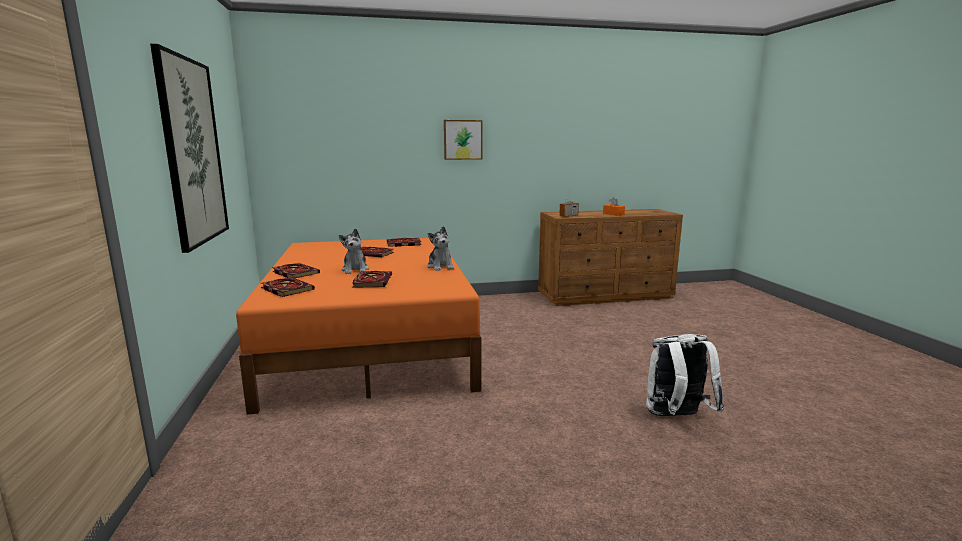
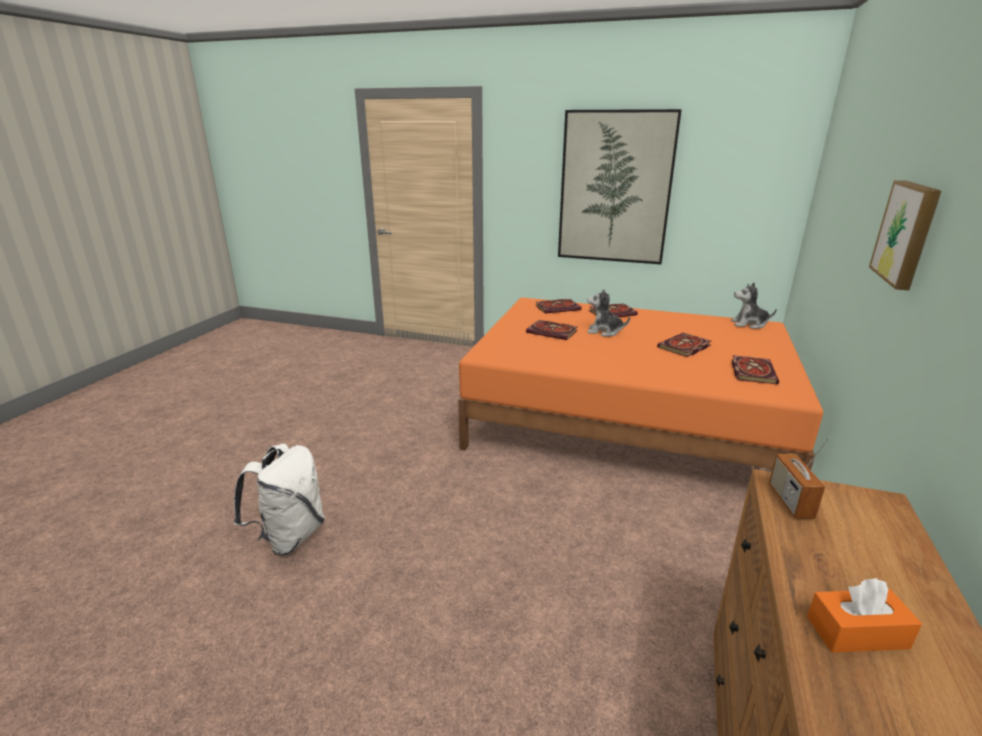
camera: 120 degrees right, 10 degrees up
plush toy [427,226,454,271] -> plush toy moved to [731,283,777,329]

